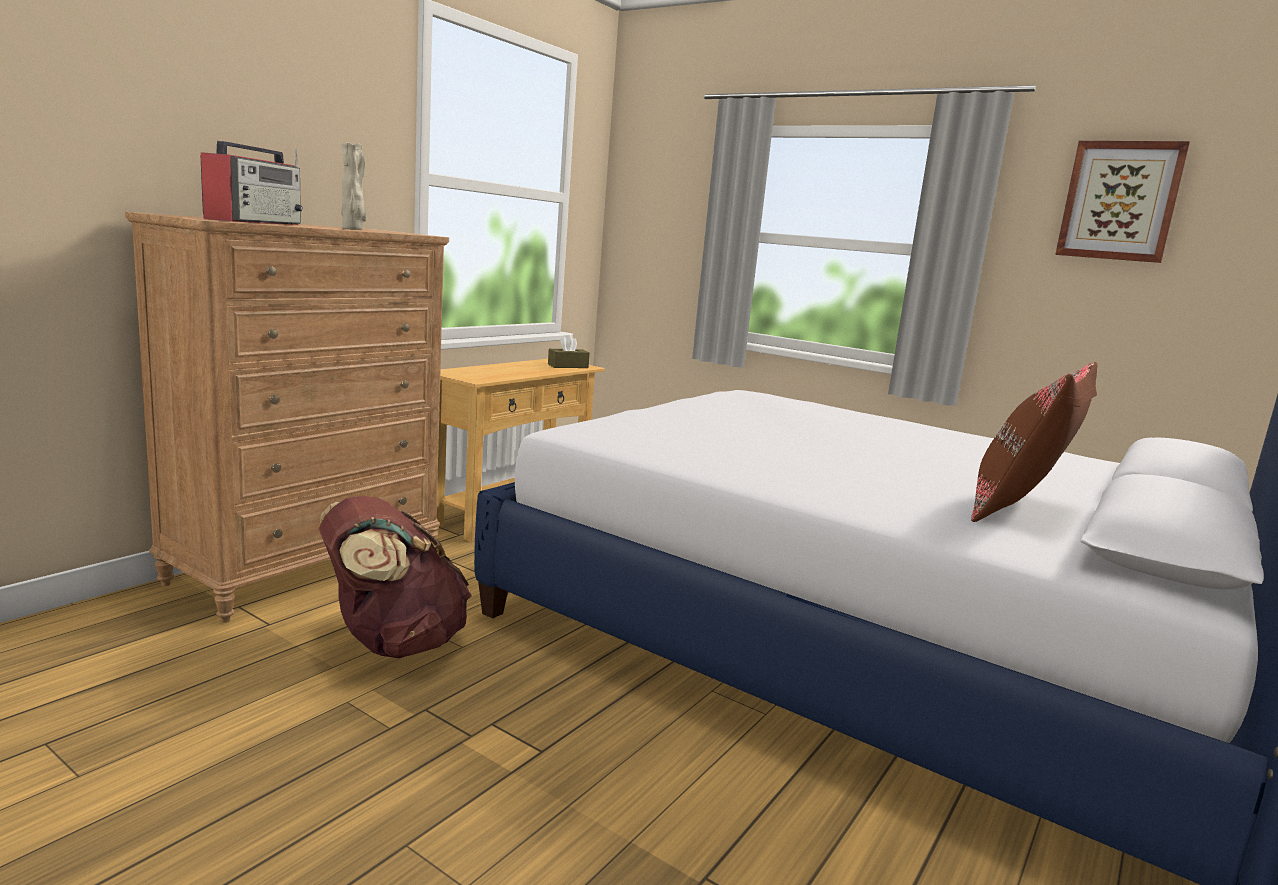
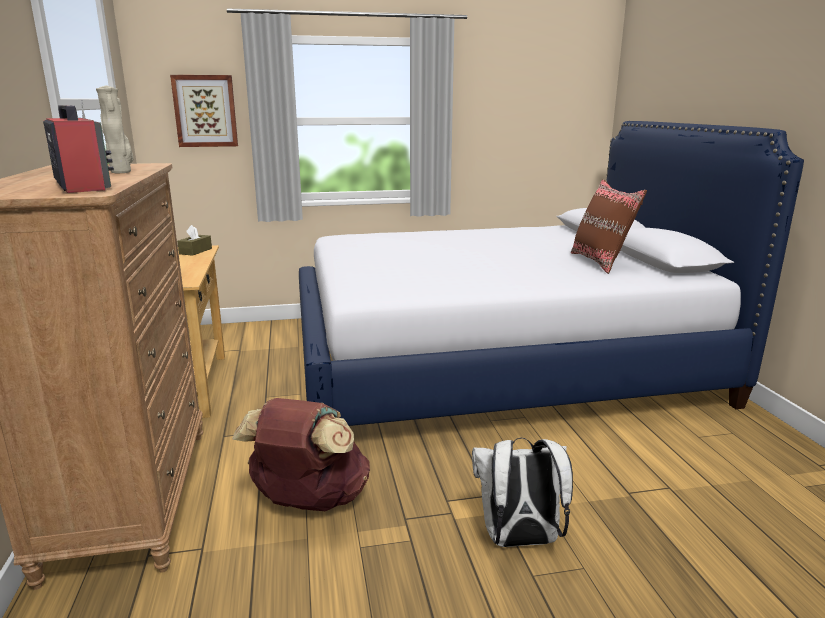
camera: 45 degrees left, 5 degrees up
picture [1055,141,1190,263] -> picture moved to [170,75,238,147]
none -> white backpack [472,438,573,547]

